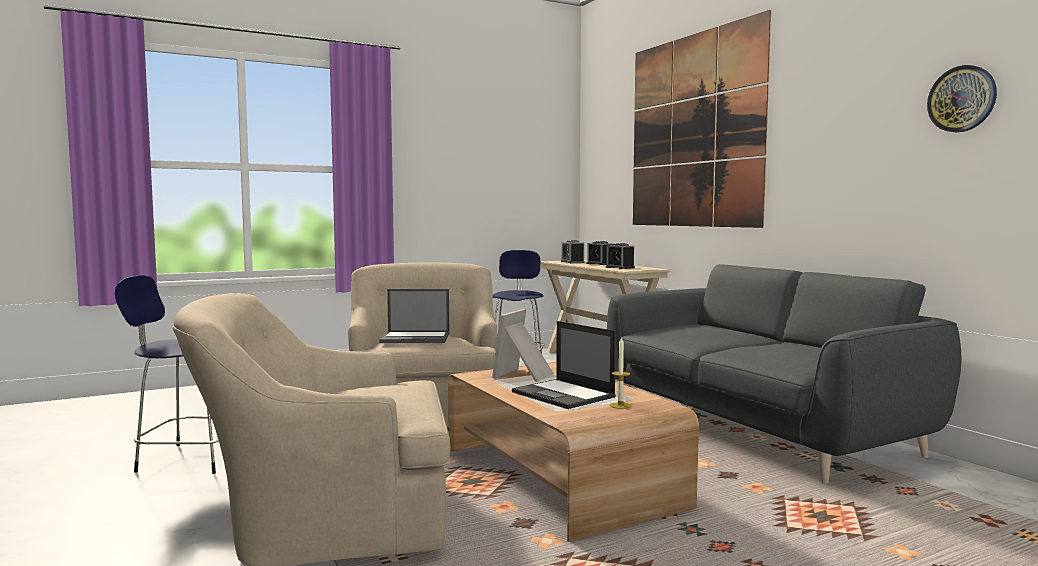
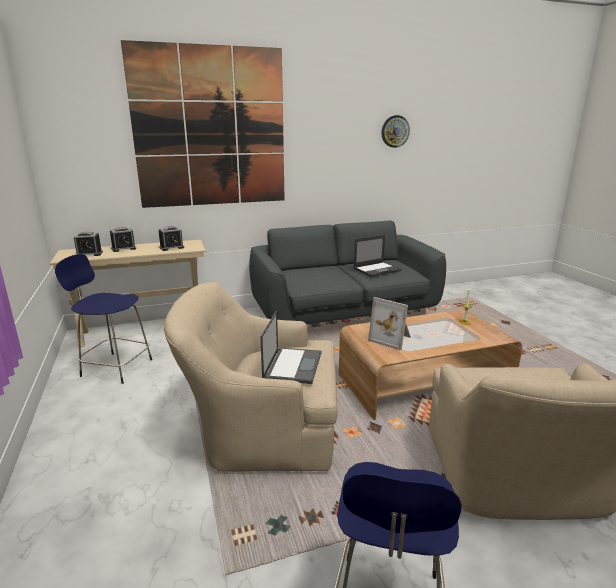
camera: 80 degrees left, 15 degrees up
laptop [512,321,616,409] -> laptop moved to [354,235,402,277]

